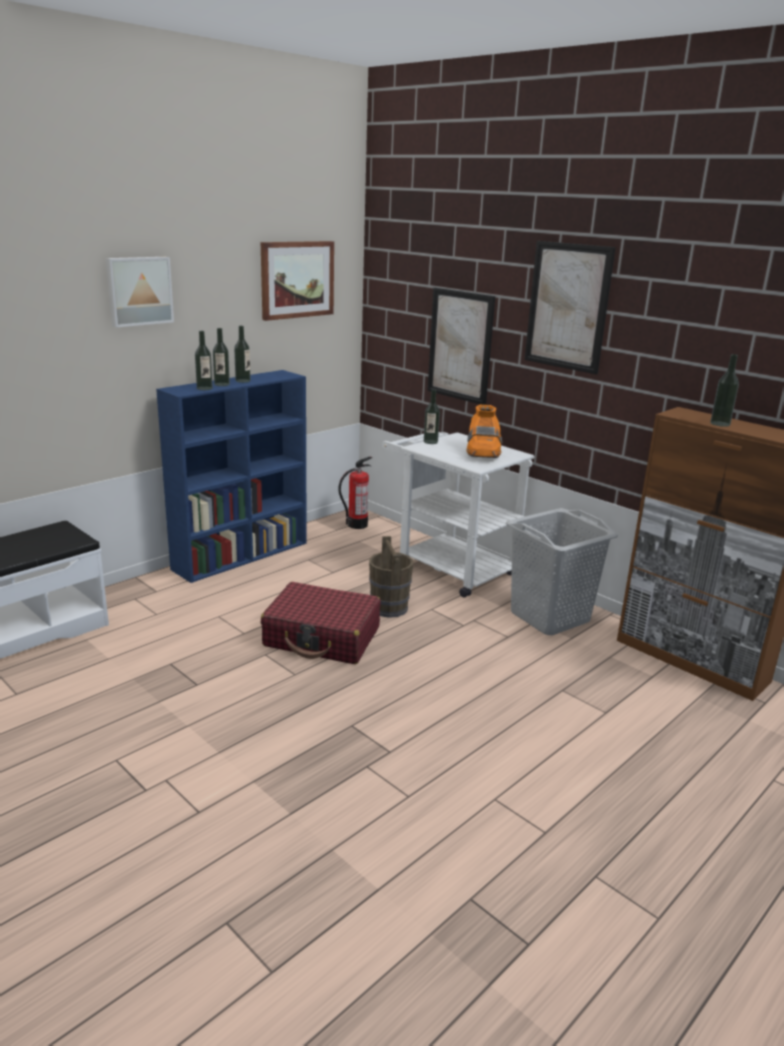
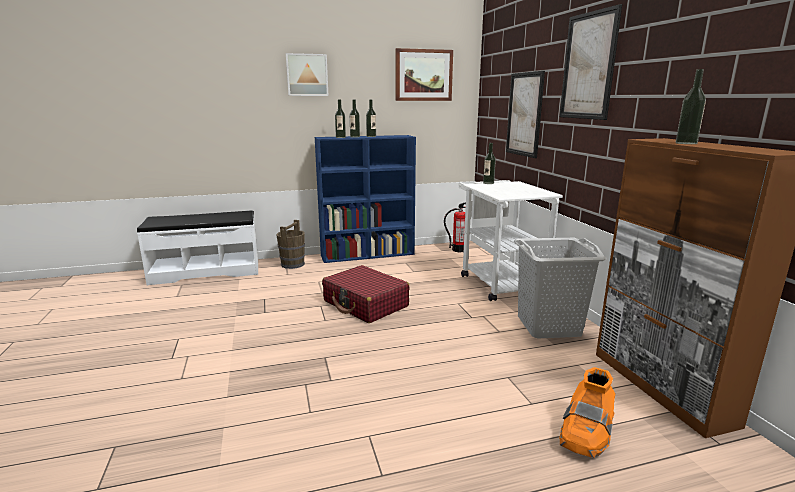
camera: 30 degrees right, 5 degrees down
brown bucket [369,536,413,618] -> brown bucket moved to [276,220,305,269]
orange boot [466,405,502,458] -> orange boot moved to [559,367,615,458]

